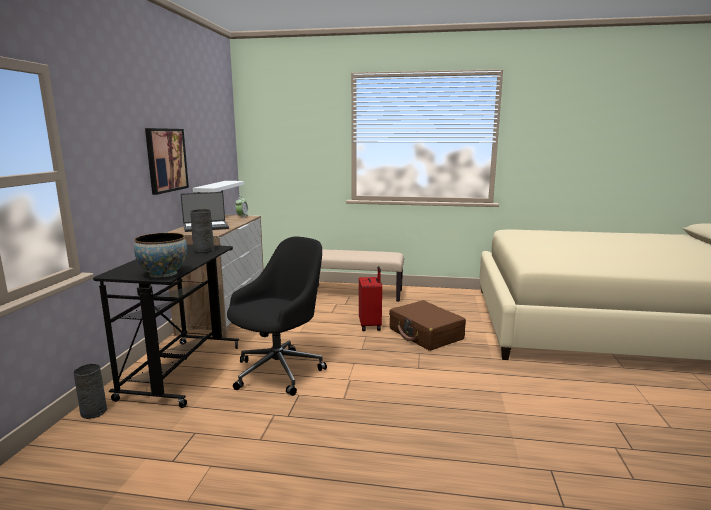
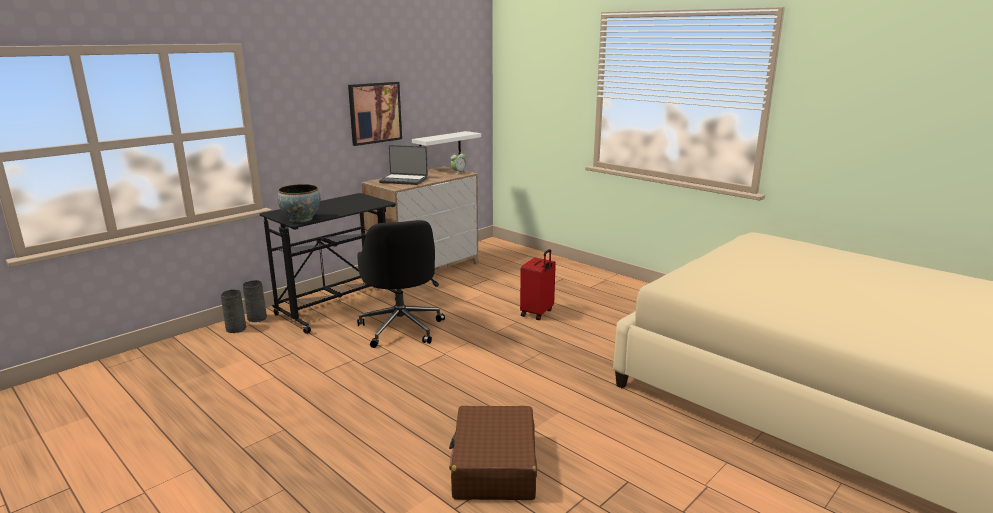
camera: 35 degrees right, 5 degrees up
grey vase [190,209,214,253] -> grey vase moved to [221,290,246,333]
black office chair [227,237,327,396] -> black office chair turned 90 degrees clockwise [357,220,445,348]
beige bench [318,249,404,302] -> none
brown suitcase [389,300,466,351] -> brown suitcase moved to [449,406,537,500]

